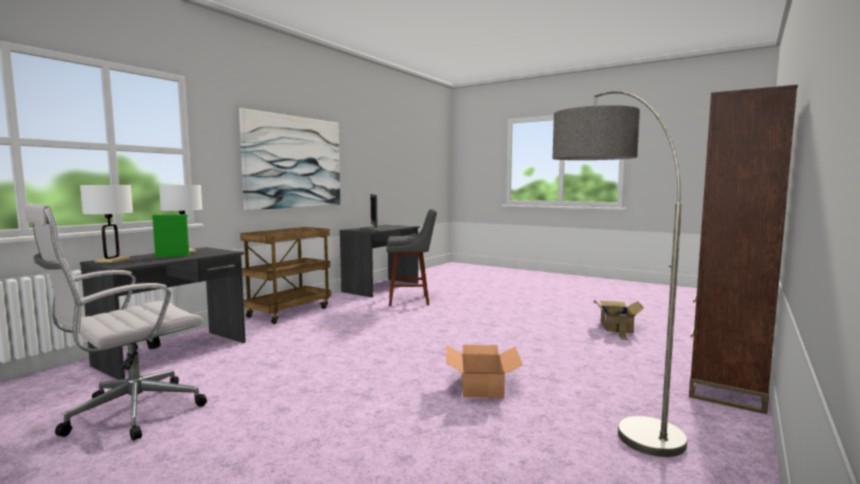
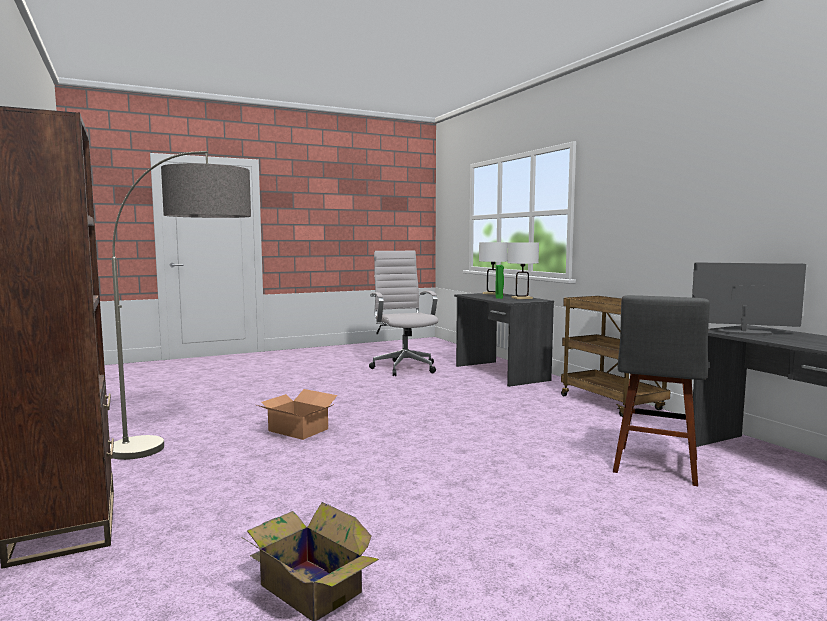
camera: 120 degrees right, 0 degrees up
picture [239,108,340,210] -> none

